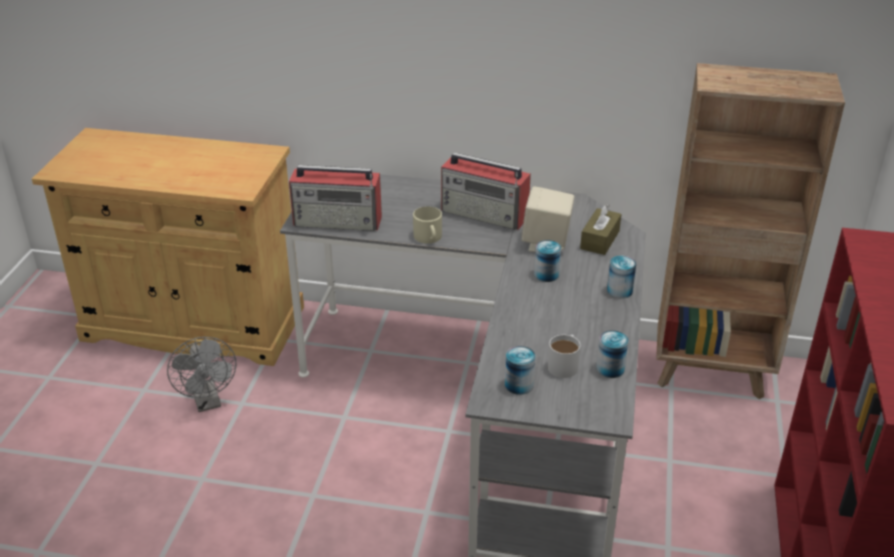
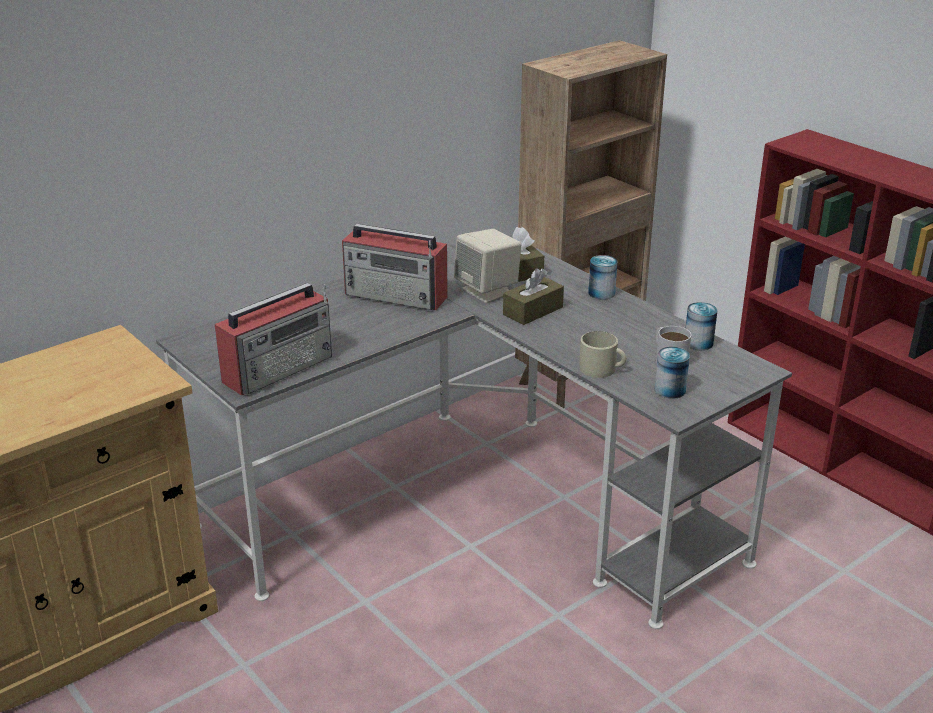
camera: 50 degrees left, 5 degrees down
grey fan [167,337,237,412] -> none
beige mug [413,206,442,244] -> beige mug moved to [579,331,626,378]
radio [441,152,531,230] -> radio turned 45 degrees clockwise [342,224,448,310]
can [534,240,561,282] -> brown tissue box [503,268,564,325]

